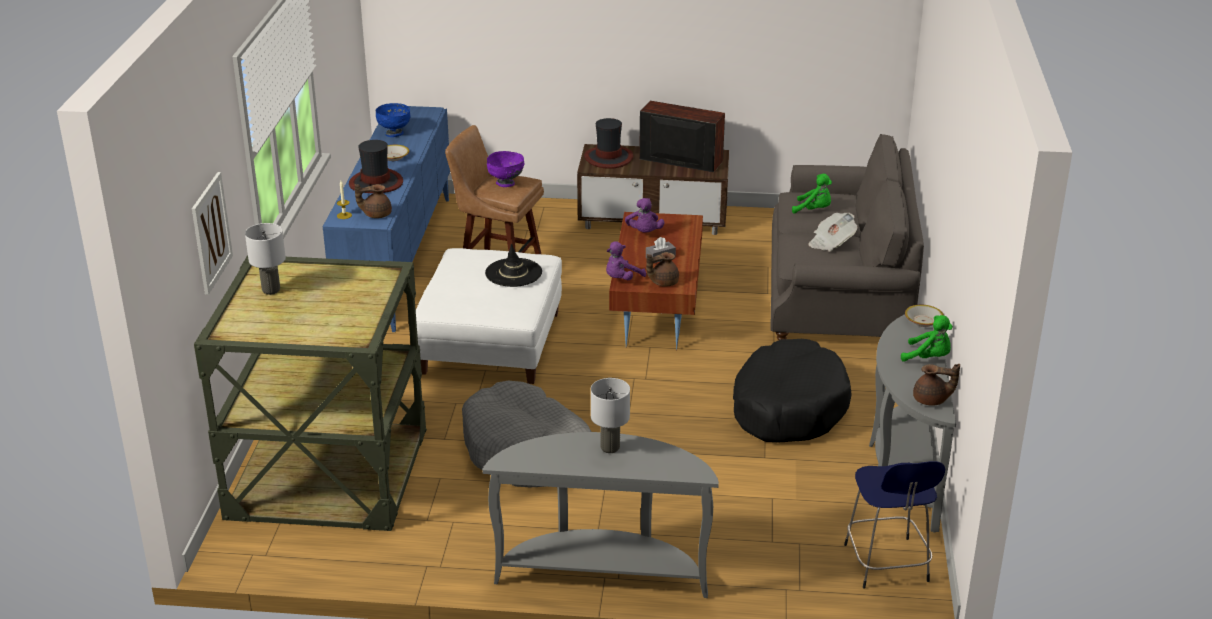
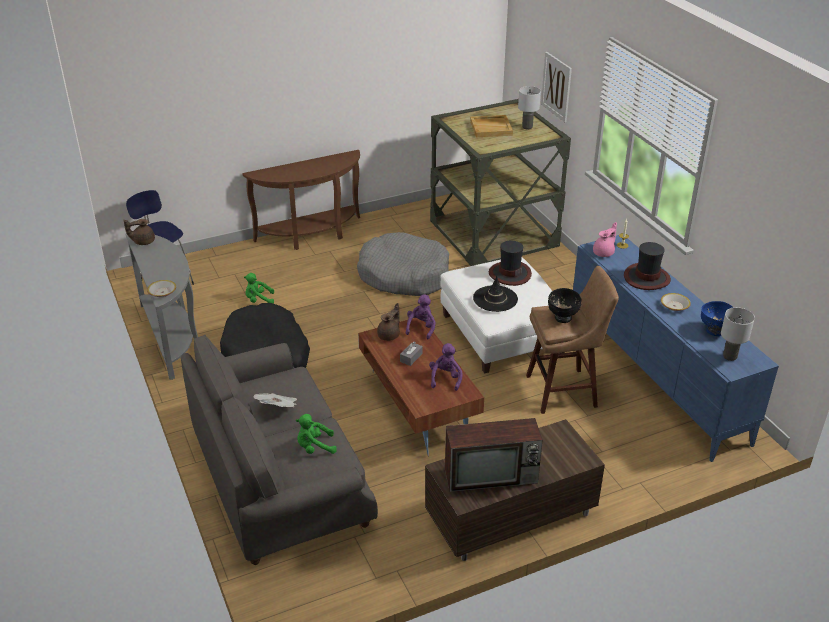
camera: 150 degrees right, 5 degrees up
brown teapot [354,184,392,218] -> pink teapot [593,222,617,257]
grey console table [482,432,719,598] -> brown console table [242,150,360,250]
purple bowl [487,151,524,187] -> black bowl [548,288,581,323]
hat [584,118,634,169] -> hat moved to [489,241,532,286]
white table lamp [591,378,630,453] -> white table lamp moved to [721,307,755,361]
purple plush toy [625,198,665,233] -> purple plush toy turned 45 degrees clockwise [429,343,462,391]
green plush toy [901,315,953,362] -> green plush toy moved to [244,273,274,304]
none -> beige tray [470,115,513,137]

